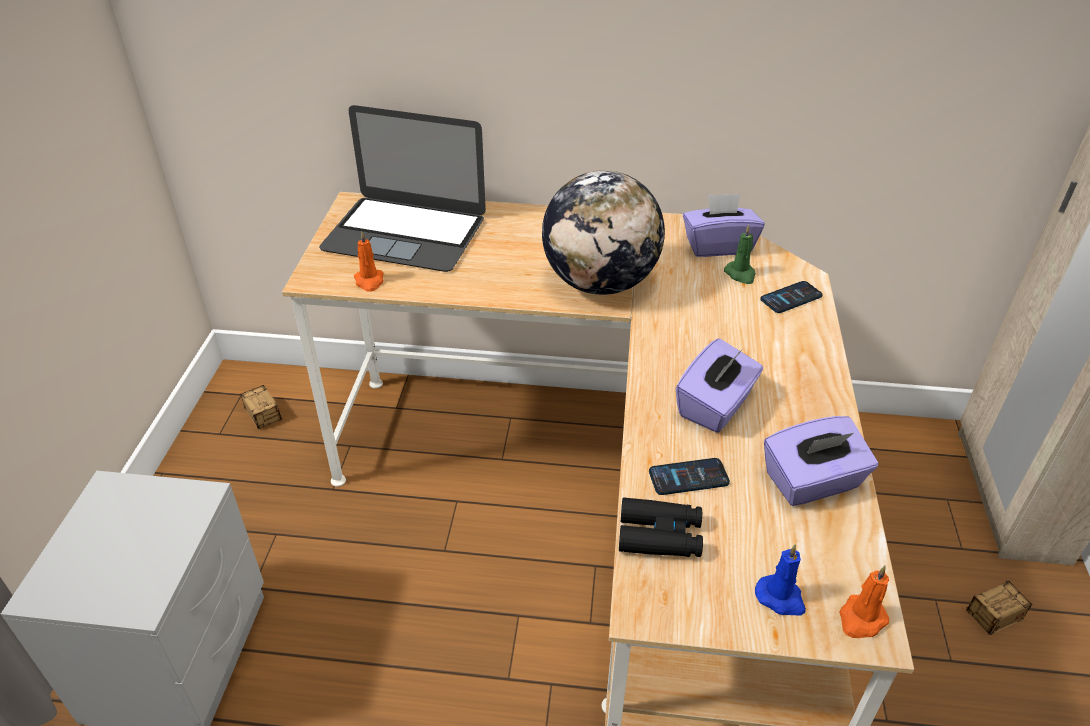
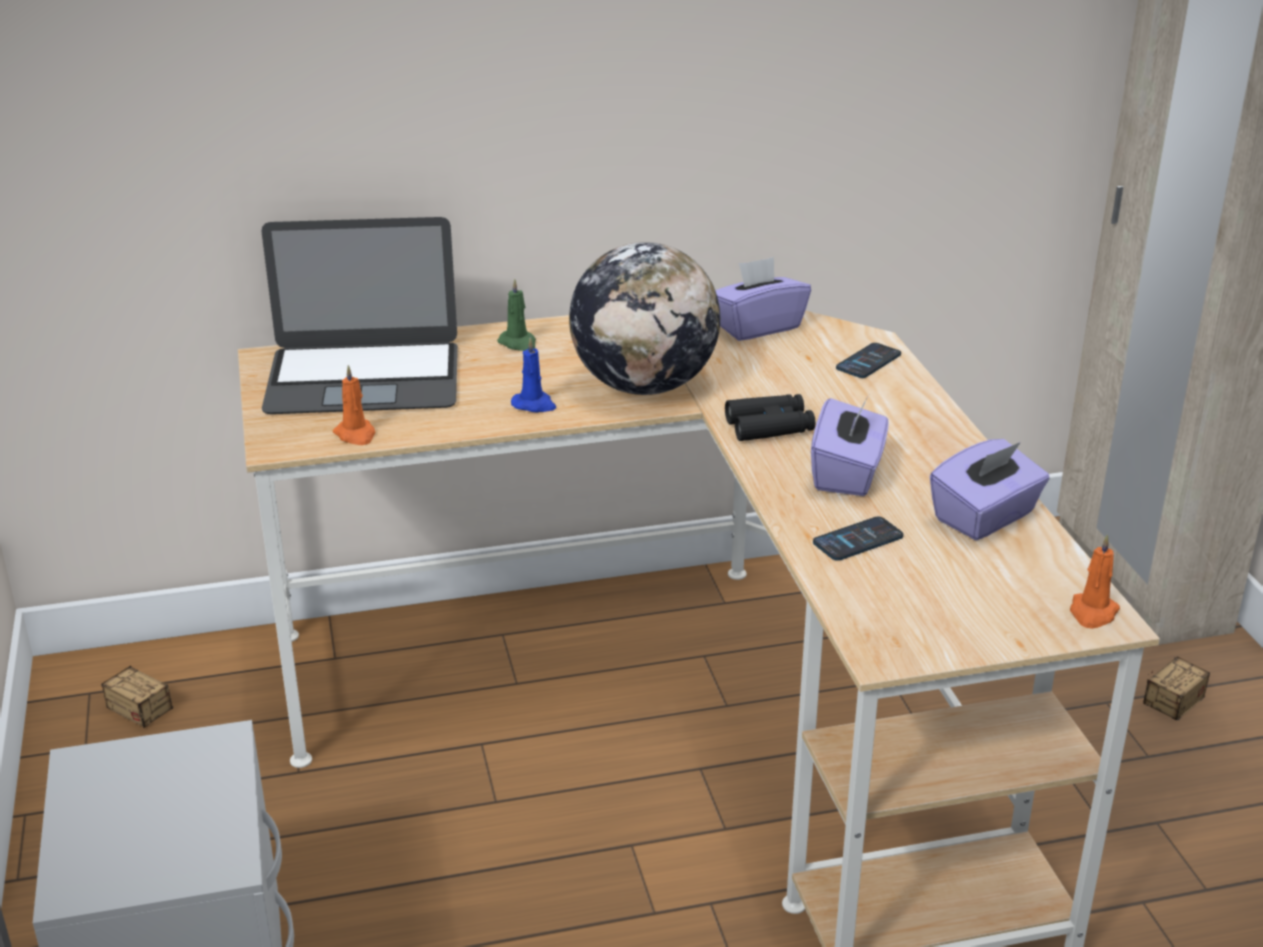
camera: 20 degrees left, 10 degrees down
black binoculars [619,497,703,557] -> black binoculars moved to [725,394,815,441]
green candle [724,225,756,284] -> green candle moved to [497,279,536,351]
blue candle [755,544,806,615] -> blue candle moved to [511,337,556,412]

